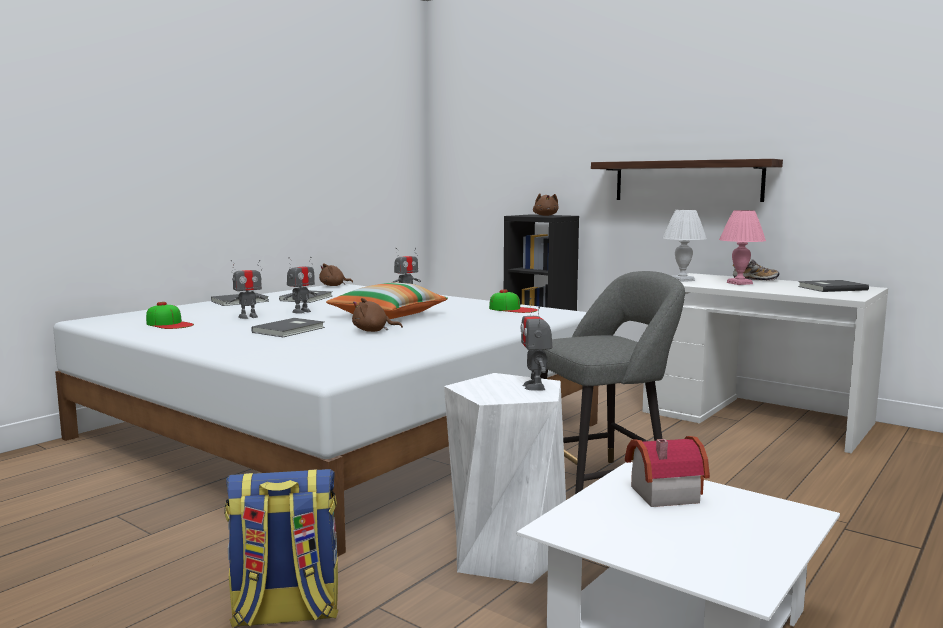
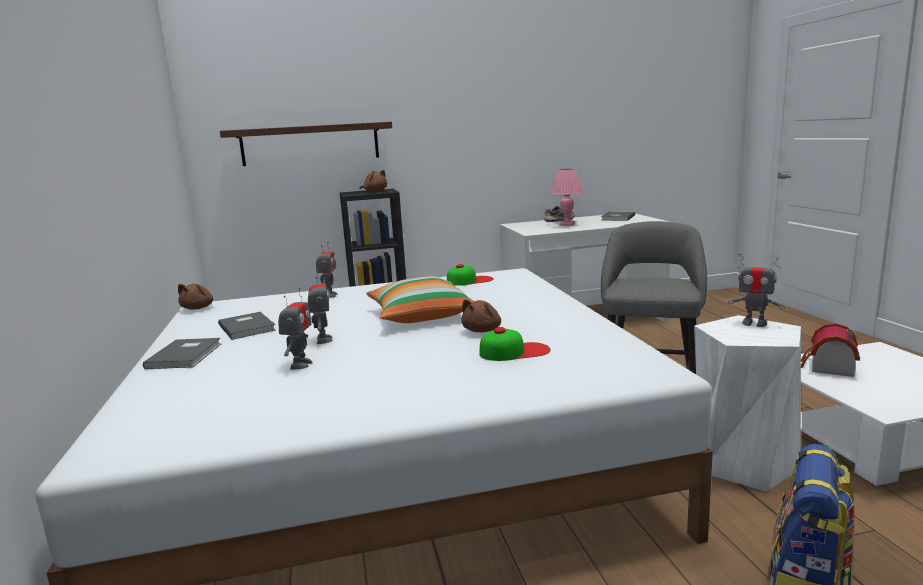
camera: 50 degrees left, 5 degrees up
cap [146,302,194,329] -> cap moved to [480,327,550,361]
grey book [251,318,325,337] -> none
shelf [591,159,783,202] -> shelf moved to [220,122,392,166]
white table lamp [663,209,707,282] -> none

